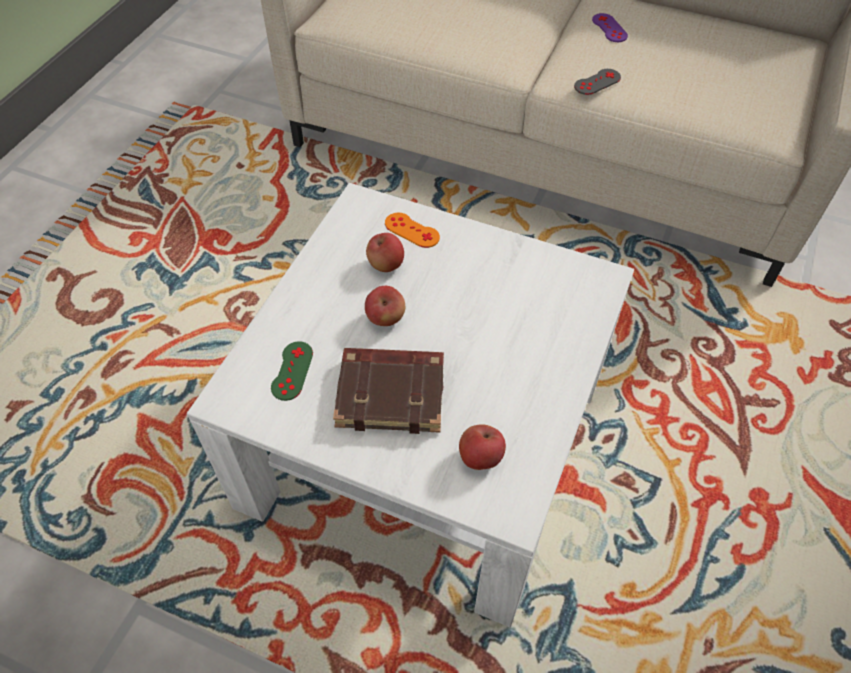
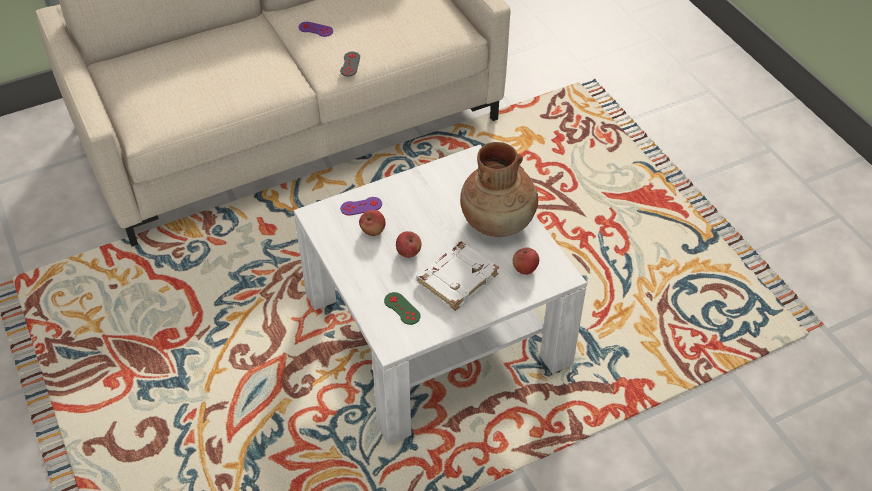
camera: 50 degrees left, 5 degrees down
brown book [333,348,444,434] -> white book [416,241,499,311]
orange game controller [385,213,440,248] -> purple game controller [340,197,382,216]
none -> brown vase [460,142,538,237]

